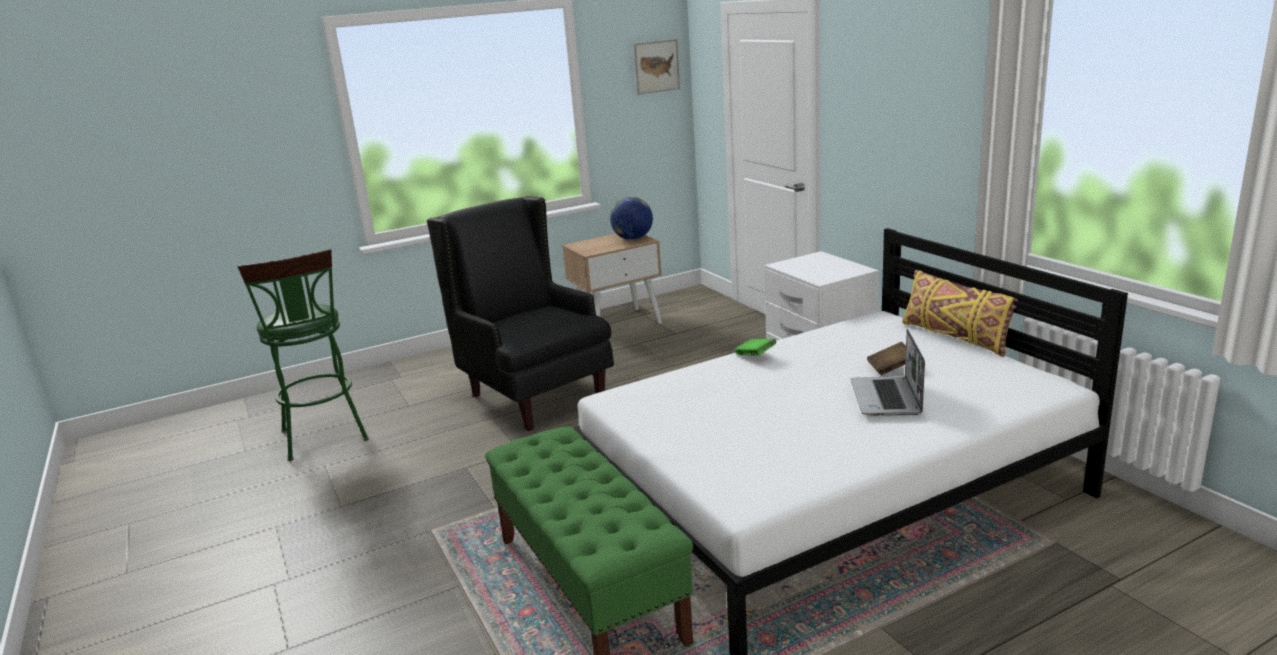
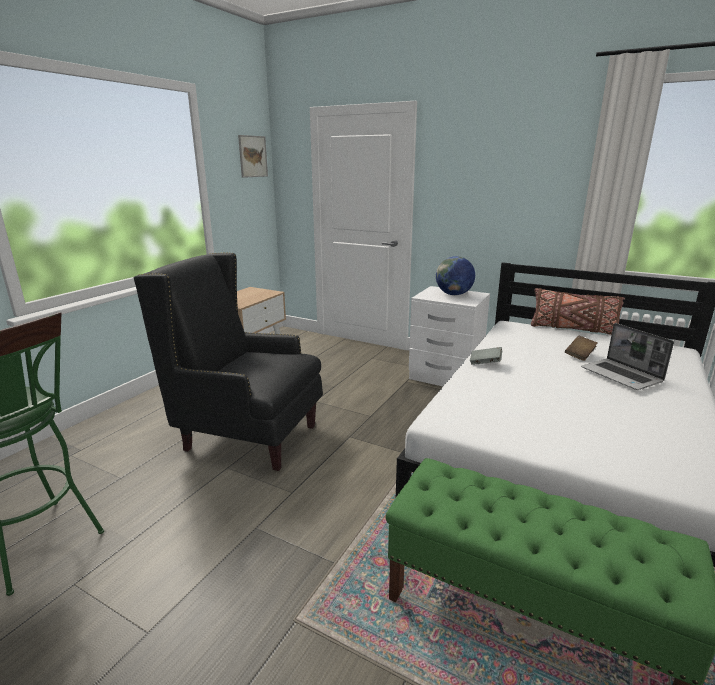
camera: 35 degrees left, 0 degrees up
globe [610,197,653,240] -> globe moved to [436,256,475,295]
green book [734,339,776,356] -> grey book [470,347,502,365]
yellow pillow [902,270,1018,357] -> brown pillow [531,288,625,335]

